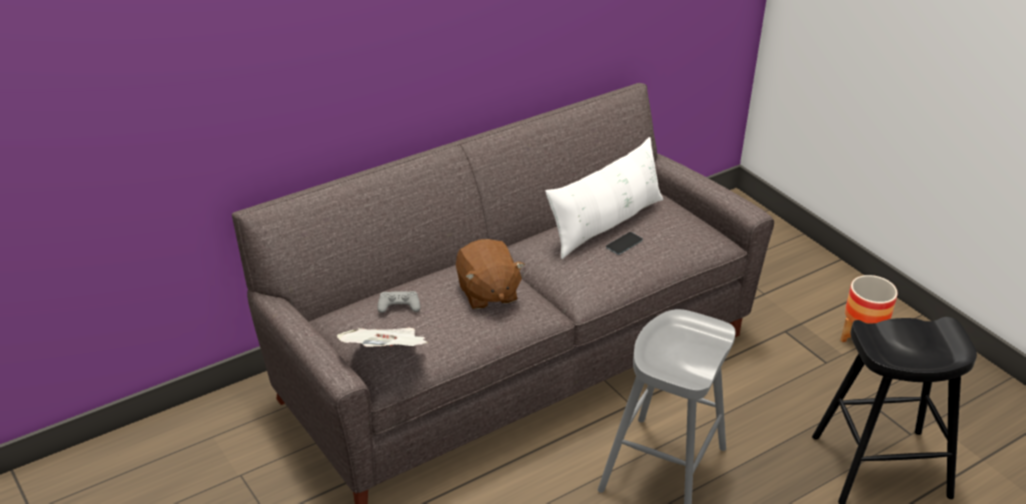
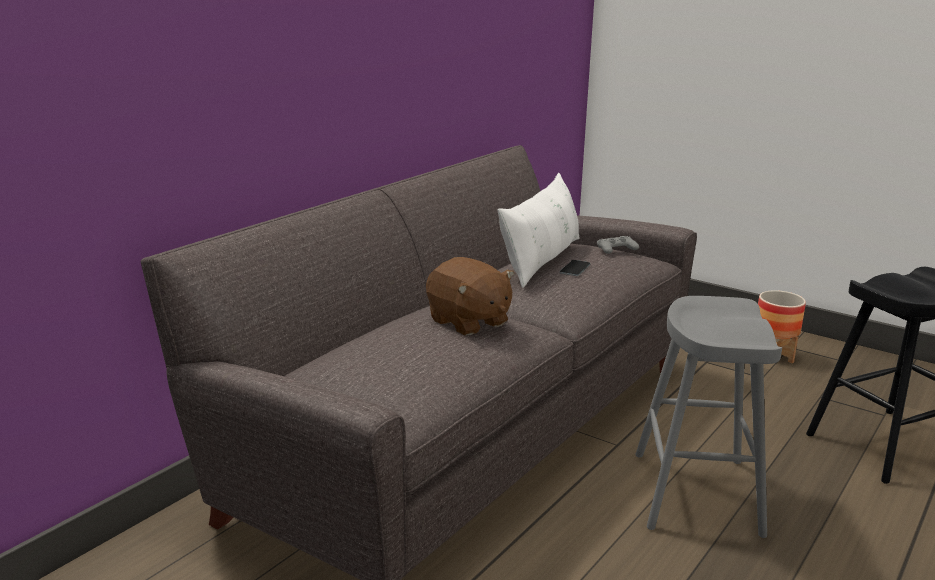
camera: 20 degrees left, 15 degrees down
newspaper [337,327,428,347] -> none
grey game controller [377,291,420,313] -> grey game controller moved to [597,236,639,254]

